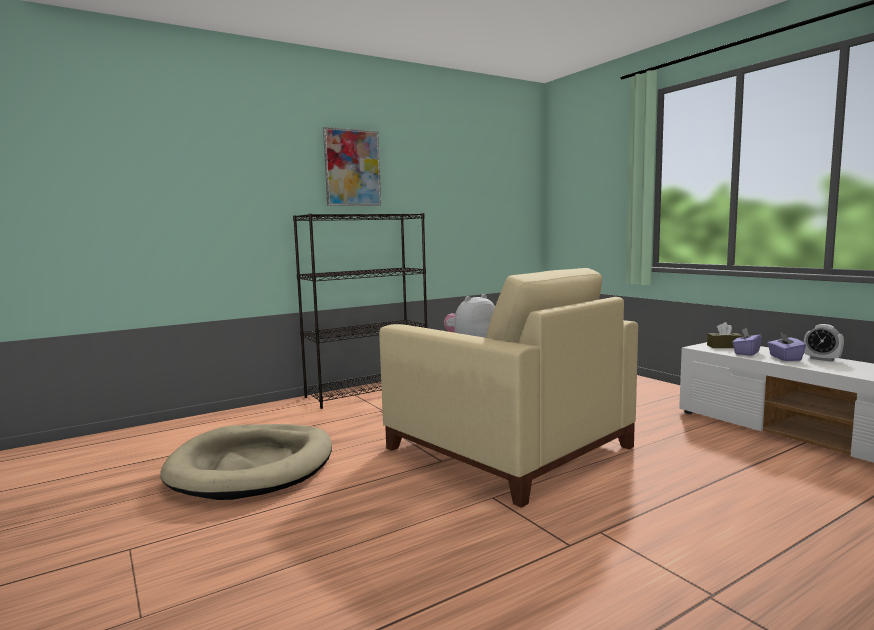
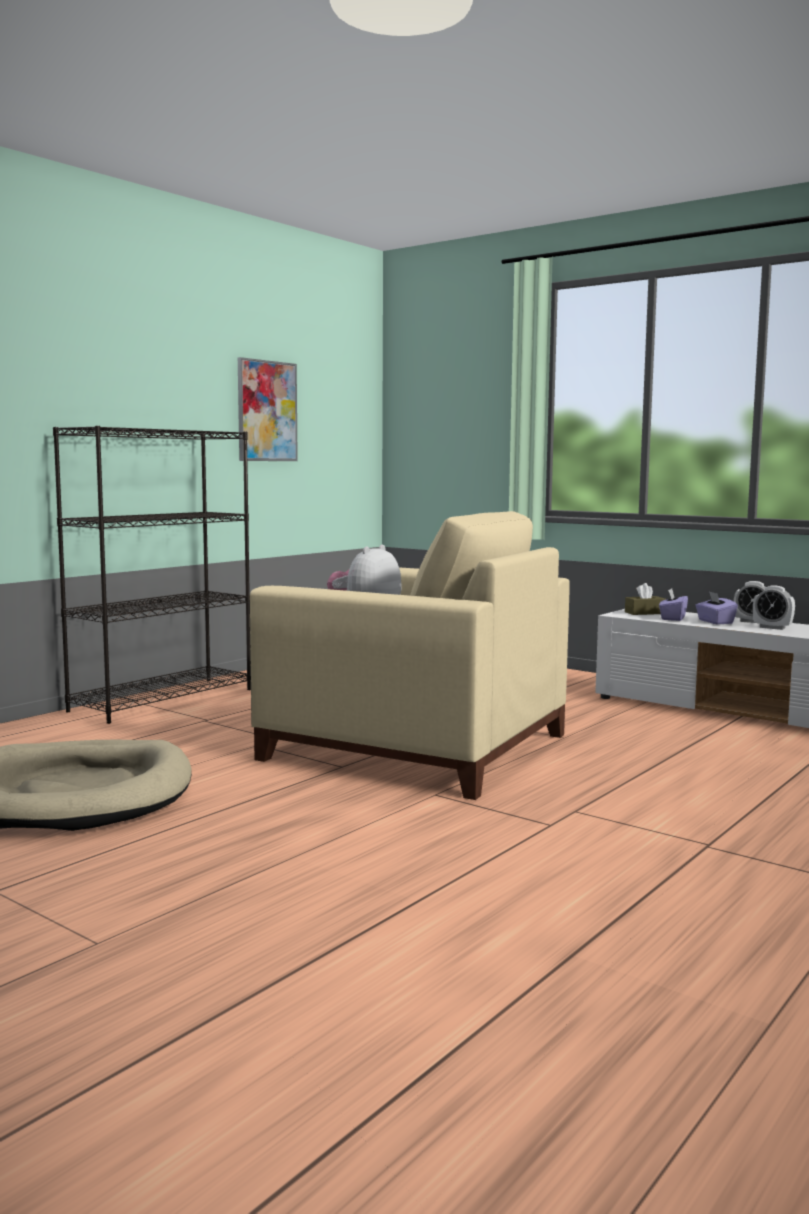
camera: 20 degrees left, 0 degrees up
picture [323,127,381,206] -> picture moved to [238,357,298,461]
none -> alarm clock [753,585,795,630]

